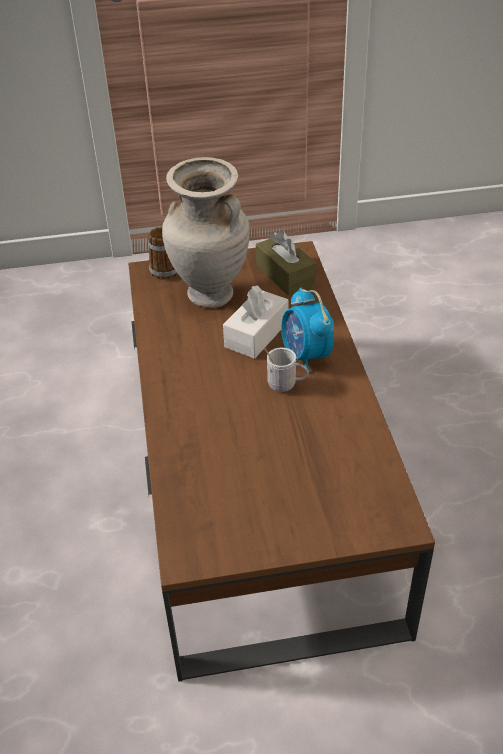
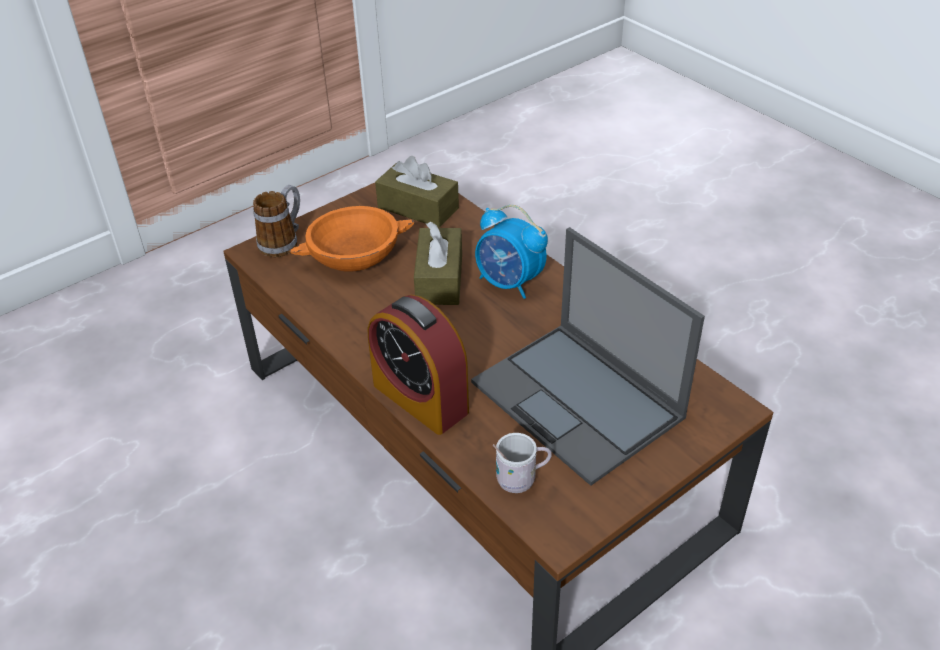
camera: 30 degrees left, 0 degrees up
beige vase [162,157,250,308] -> orange bowl [289,206,415,272]
white tissue box [223,285,288,359] -> brown tissue box [414,222,462,305]
white mug [264,347,309,392] -> white mug moved to [493,433,552,493]
none -> alarm clock [368,295,469,435]
none -> laptop [471,227,705,486]

